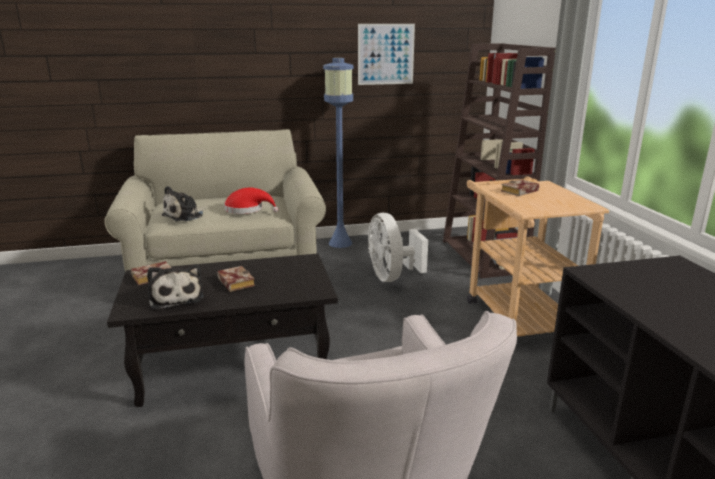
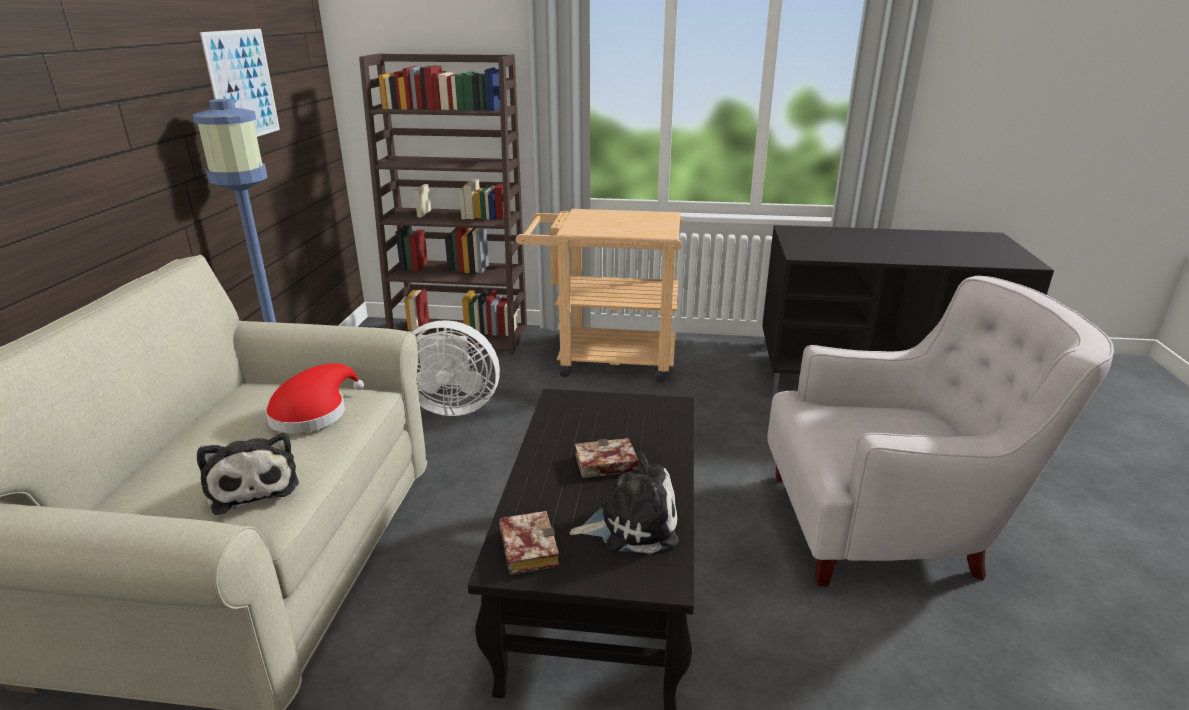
camera: 70 degrees left, 5 degrees up
book [501,179,539,196] -> none

